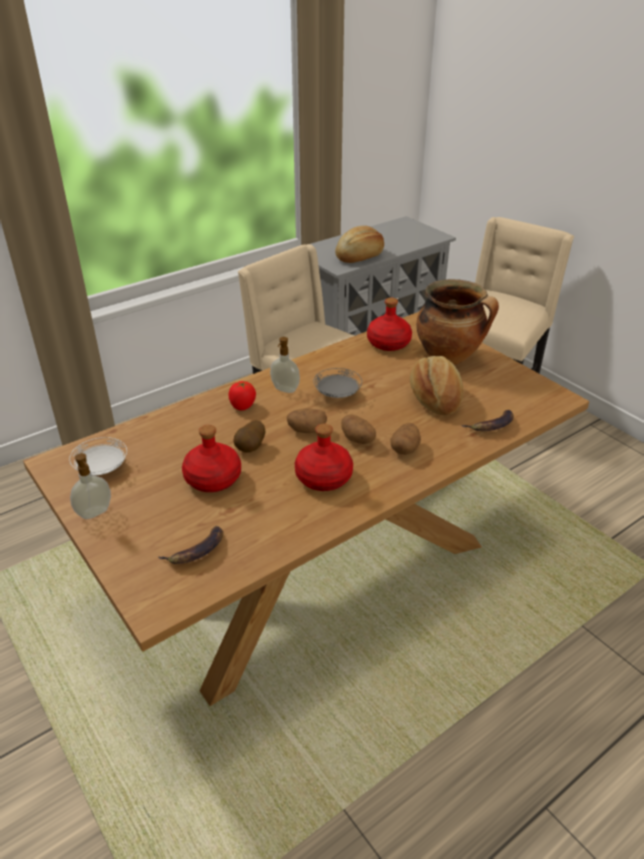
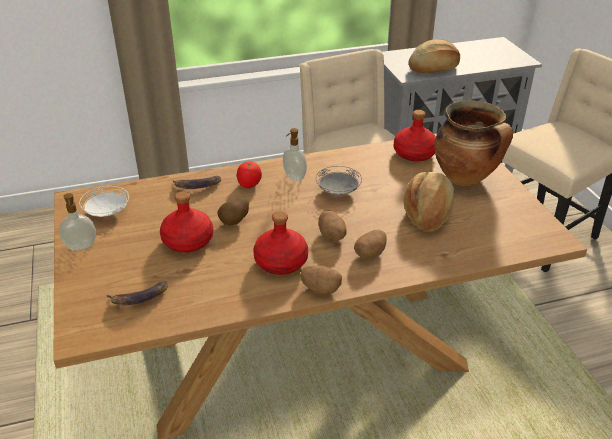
camera: 20 degrees right, 0 degrees up
potato [287,408,327,433] -> potato moved to [300,265,342,294]
banana [461,410,514,431] -> banana moved to [173,176,221,189]

